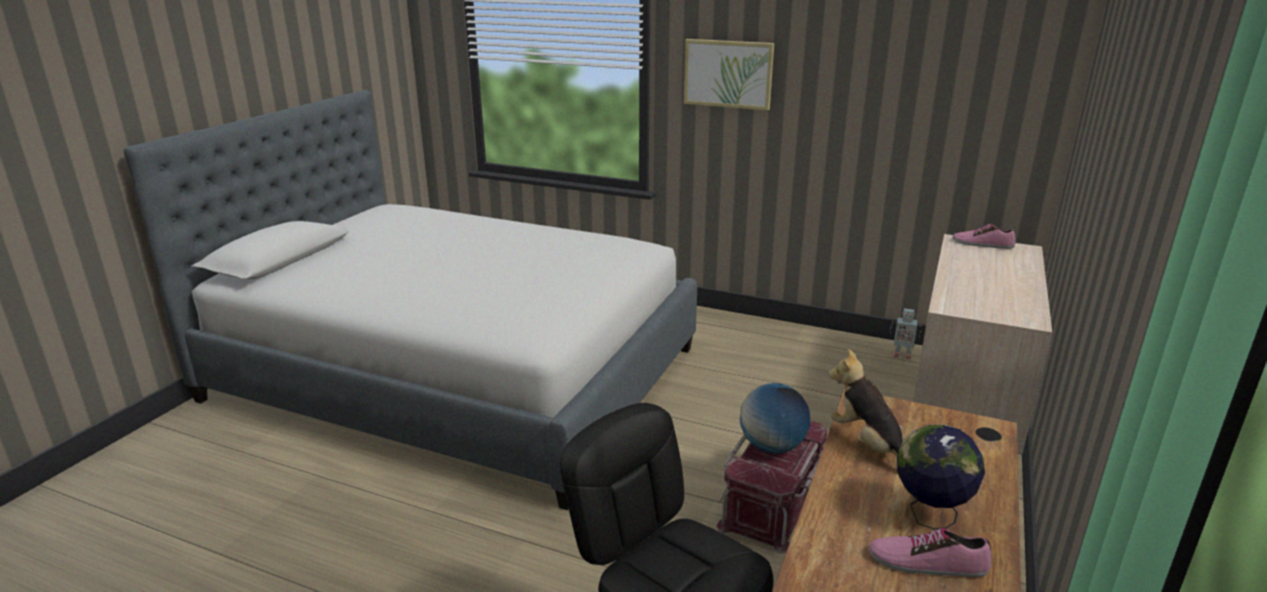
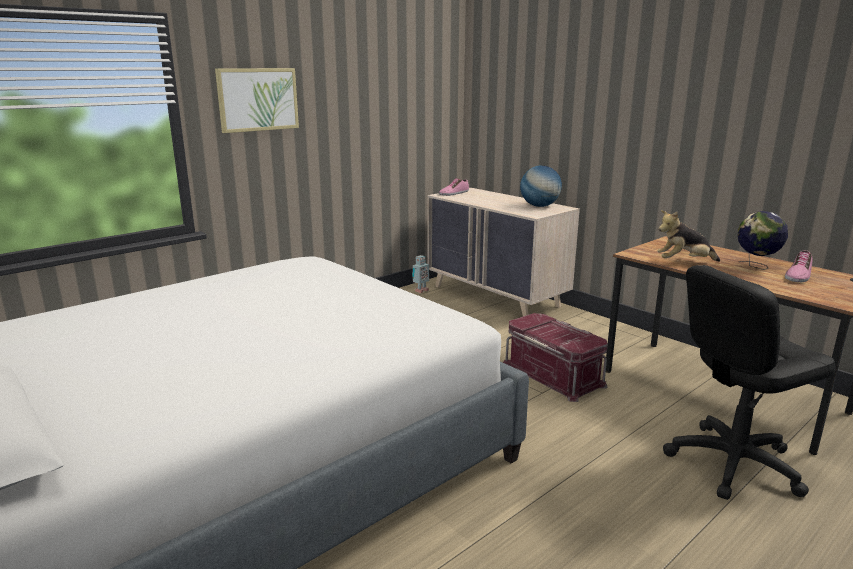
camera: 65 degrees left, 5 degrees down
globe [740,383,810,454] -> globe moved to [520,165,562,207]

